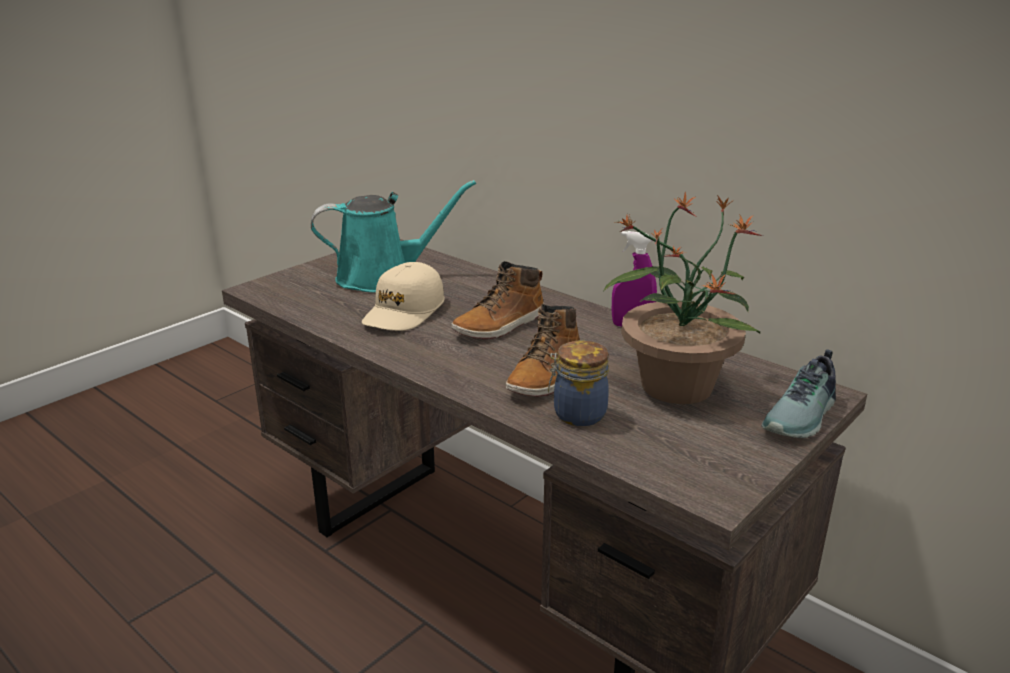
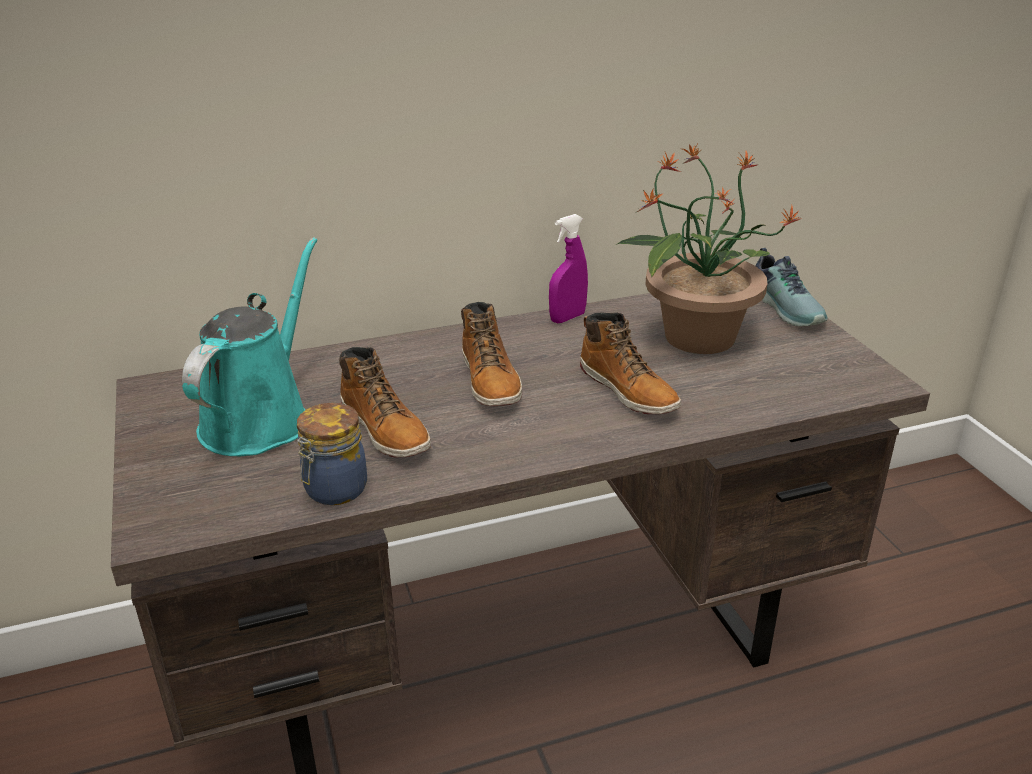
camera: 60 degrees left, 5 degrees up
beige cap [362,262,445,331] -> boot [339,347,431,457]
jar [548,340,609,426] -> jar moved to [297,403,367,505]

